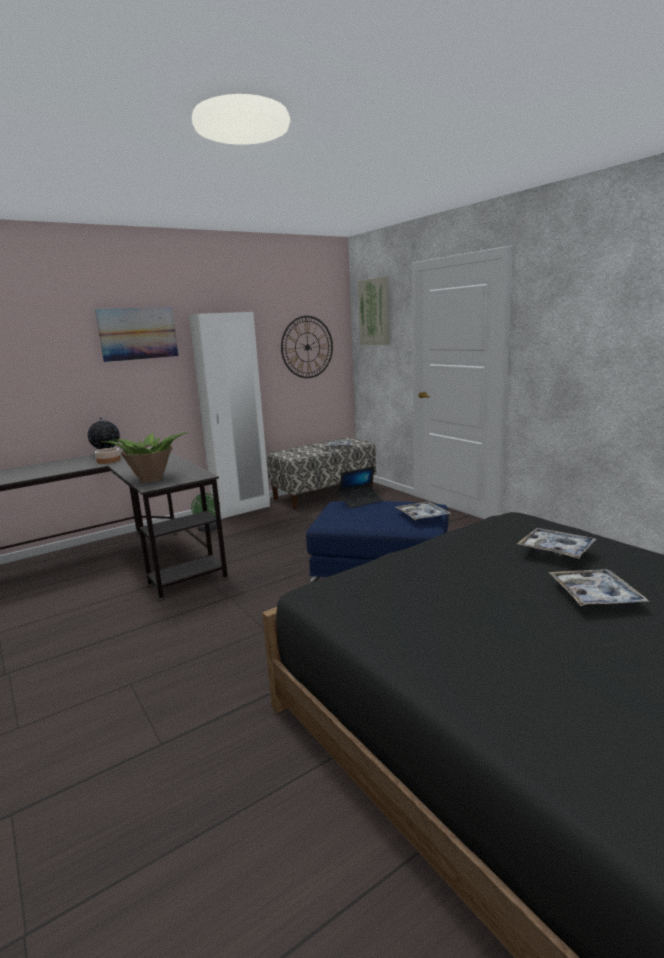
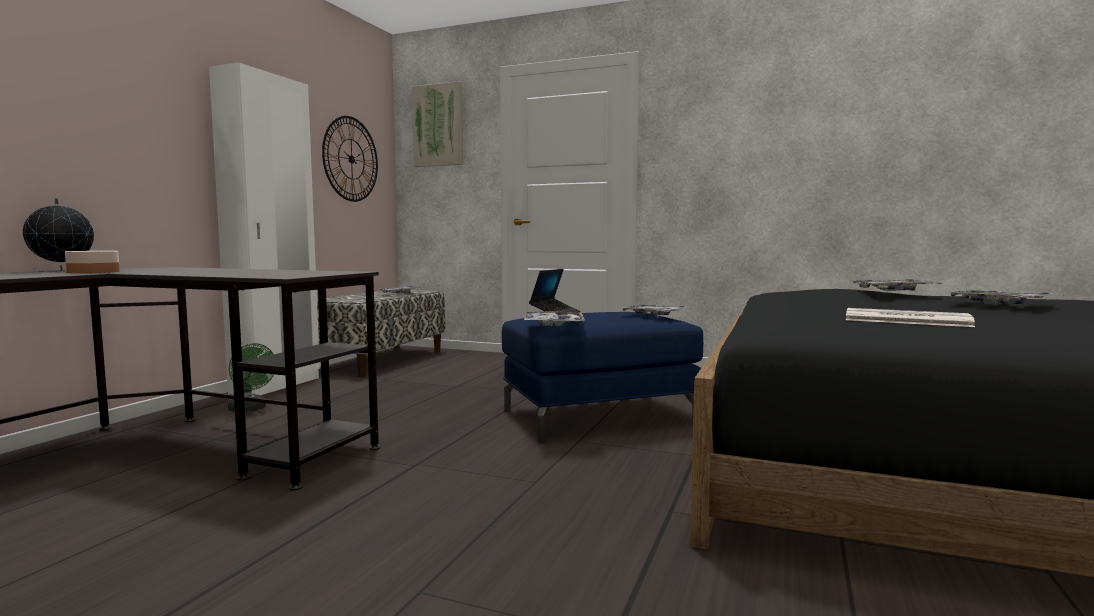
camera: 35 degrees left, 10 degrees down
picture [95,307,178,362] -> none
potted plant [100,432,189,482] -> none
none -> tray [524,311,585,327]
none -> newspaper [846,308,975,327]

